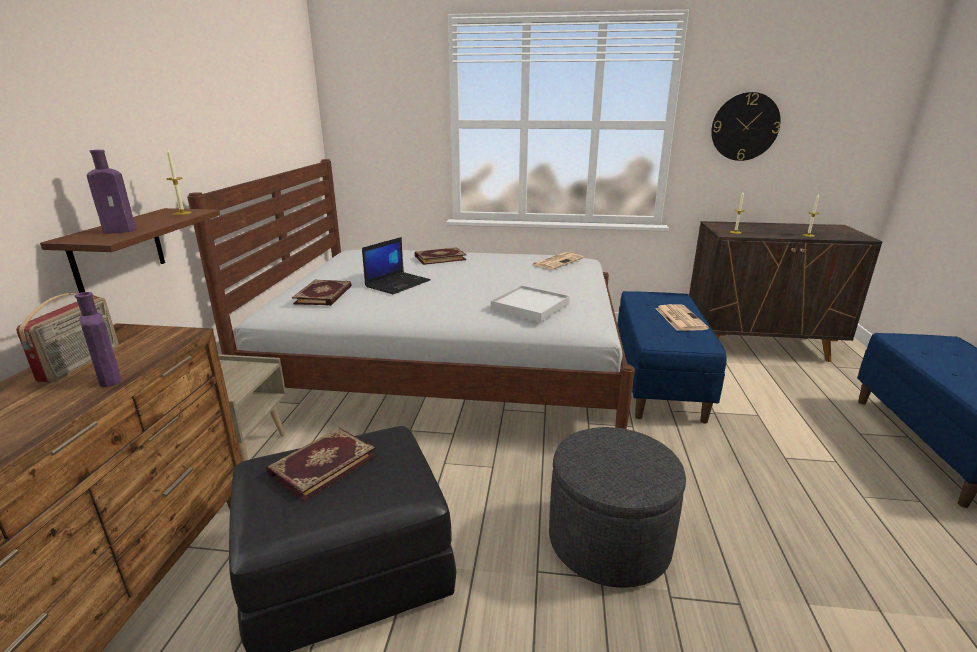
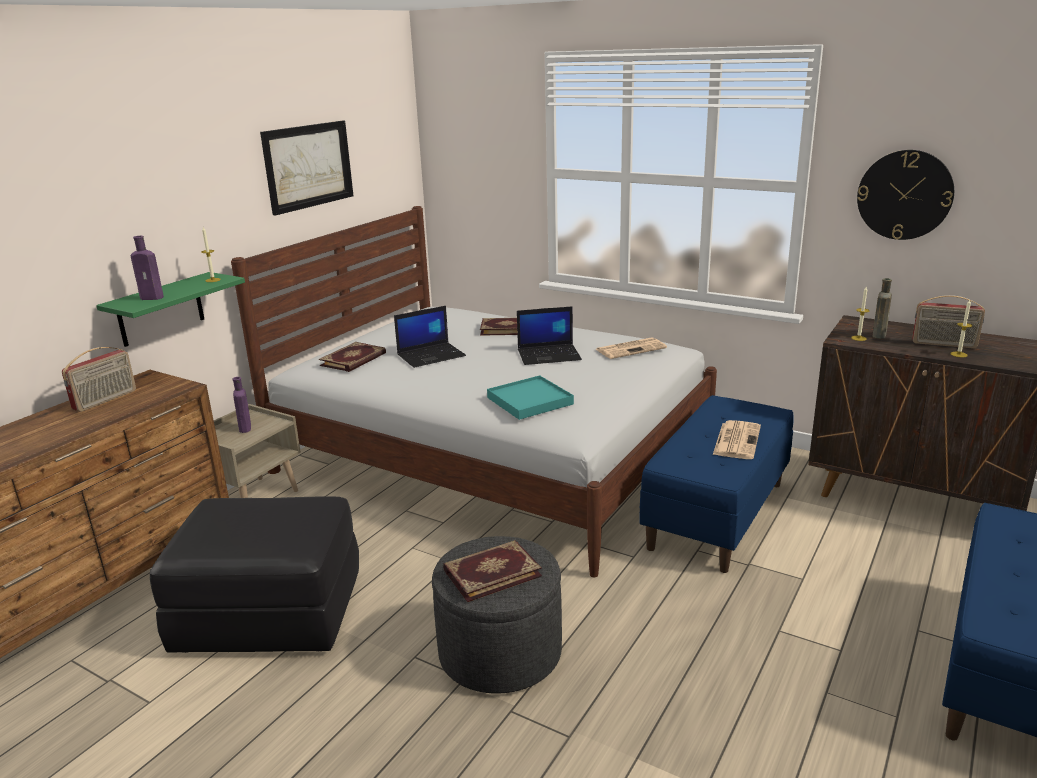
camera: 25 degrees right, 0 degrees up
brown shelf [40,208,220,293] -> green shelf [96,272,245,347]
purple bottle [75,292,122,387] -> purple bottle moved to [233,377,251,433]
book [266,428,376,502] -> book moved to [443,540,542,602]
white tray [491,285,570,322] -> turquoise tray [487,375,574,420]
none -> picture [260,121,353,215]
none -> laptop [517,306,582,365]
none -> brown bottle [873,278,892,339]
none -> radio [912,295,985,349]

